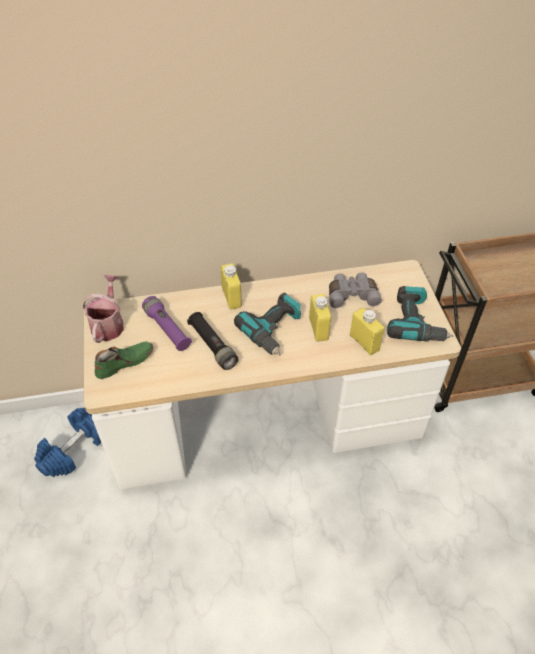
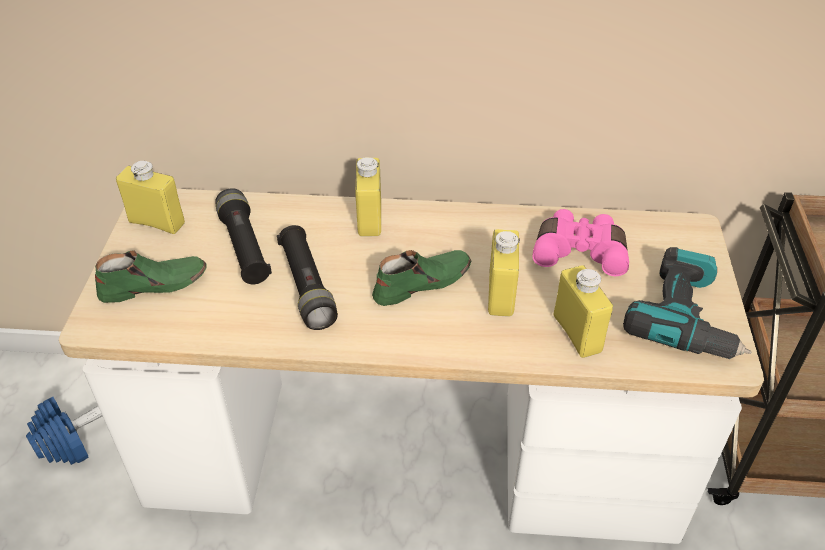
camera: 15 degrees right, 5 degrees down
watering can [83,275,124,343] -> yellow bottle [116,161,185,234]
purple flashlight [142,296,192,351] -> black flashlight [215,188,272,284]
power drill [234,293,301,355] -> green shoe [372,250,471,306]
grey binoculars [329,272,382,308] -> pink binoculars [533,209,629,276]

